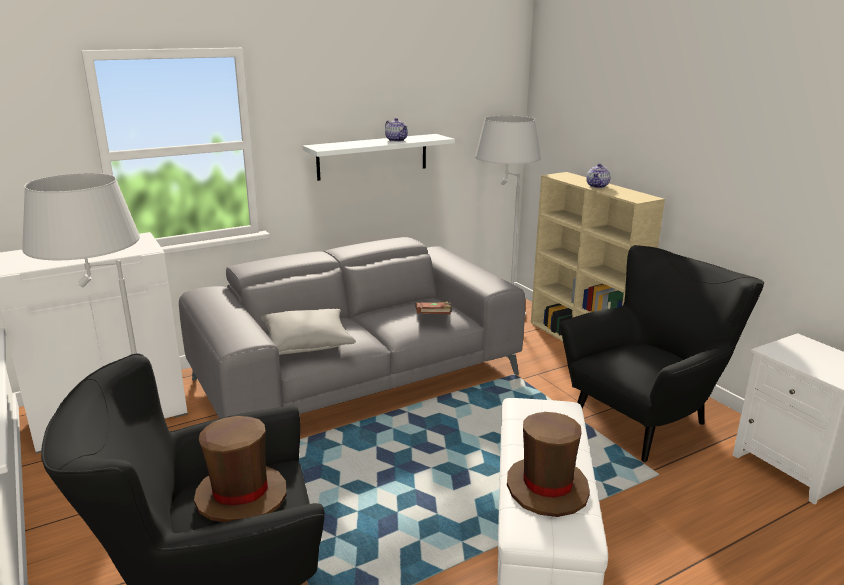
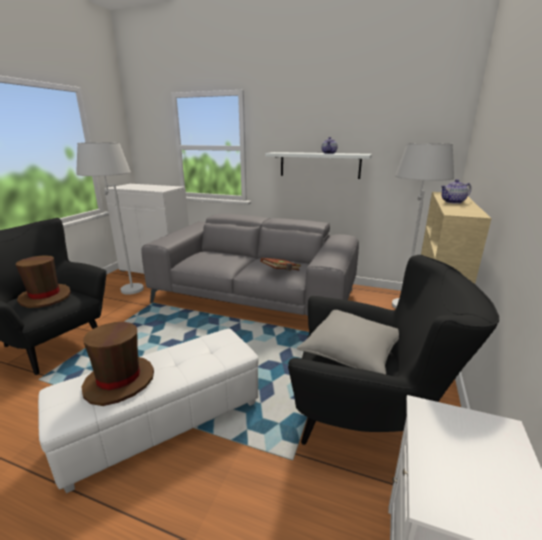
camera: 50 degrees right, 0 degrees up
grey pillow [261,309,356,355] -> grey pillow moved to [297,310,399,374]

